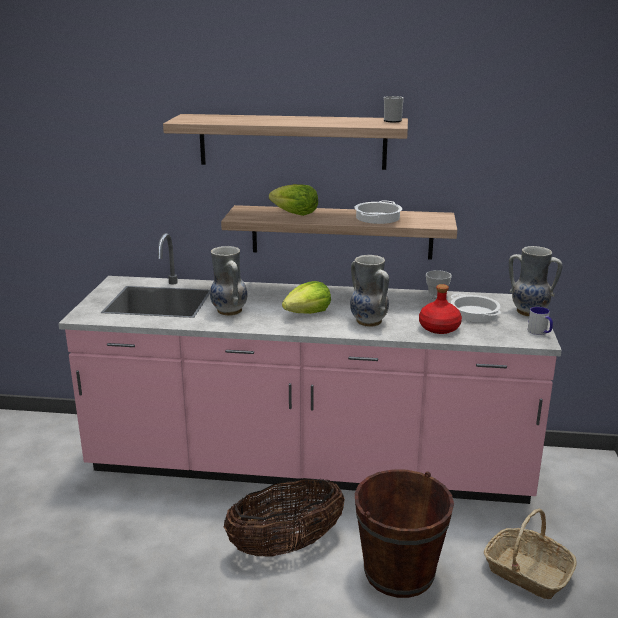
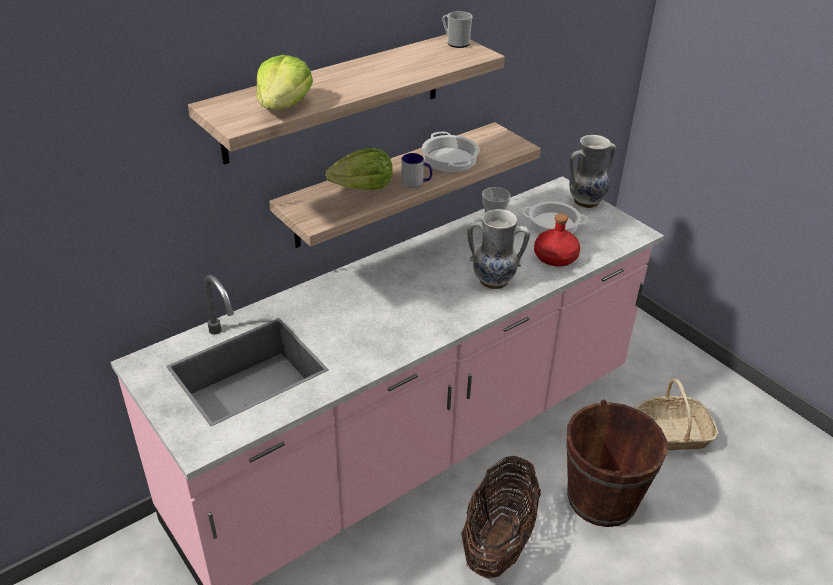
camera: 45 degrees left, 15 degrees up
vase [210,246,248,316] -> none
lettuce [282,281,331,314] -> lettuce moved to [256,55,313,110]
mug [528,307,553,335] -> mug moved to [401,153,432,188]

